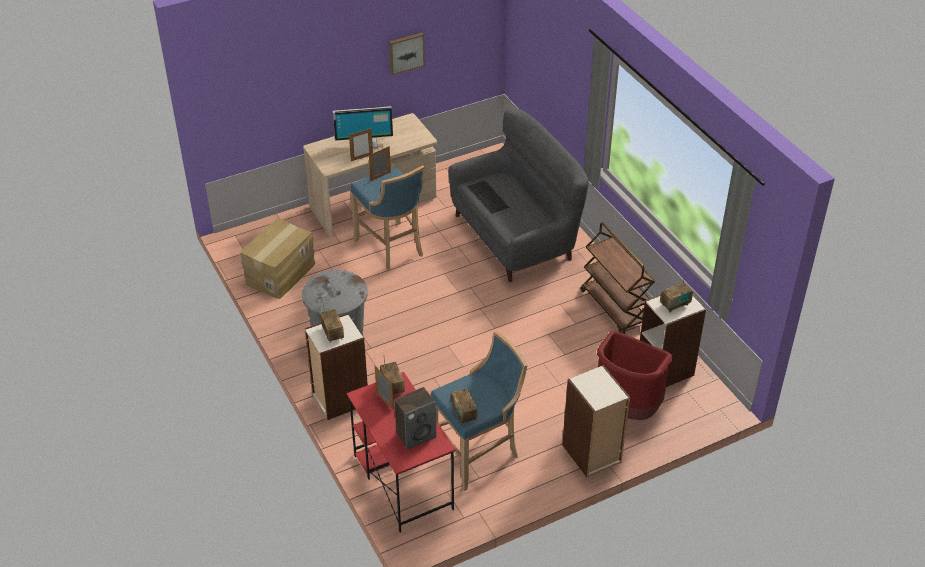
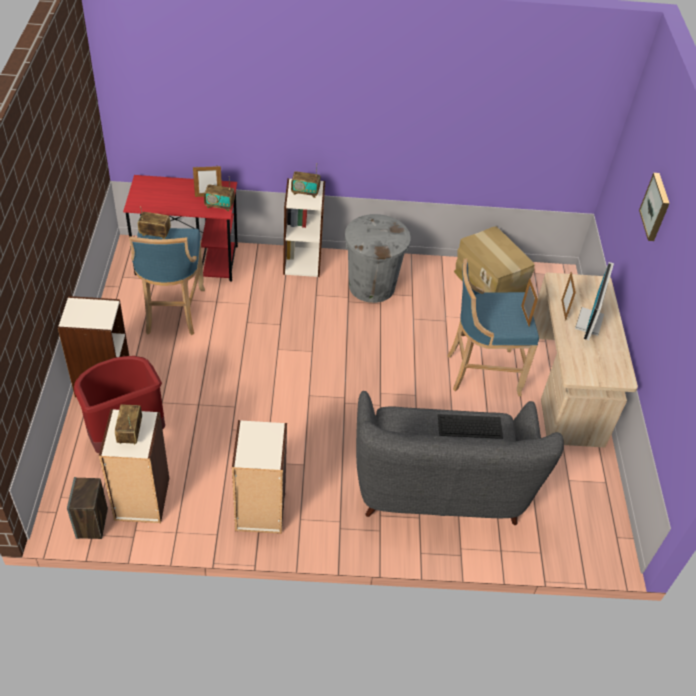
camera: 115 degrees right, 5 degrees up
picture [389,33,425,75] -> picture moved to [639,173,670,241]
speaker [394,387,436,450] -> speaker moved to [67,477,108,539]
brown cart [581,222,655,334] -> bookcase [232,420,287,534]

